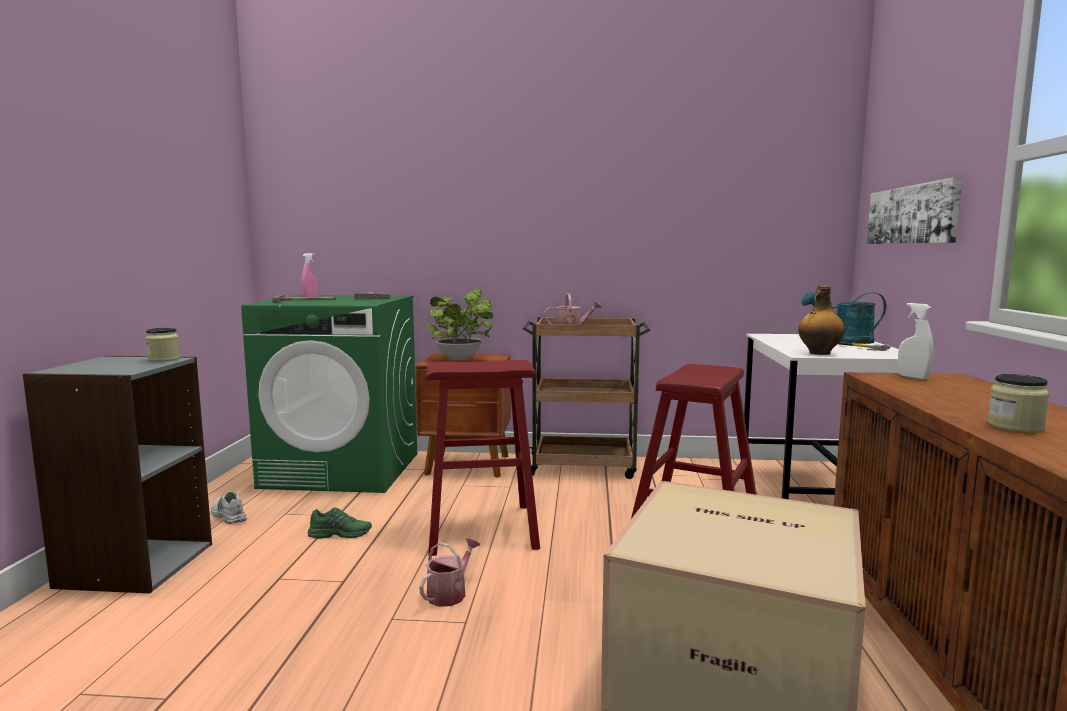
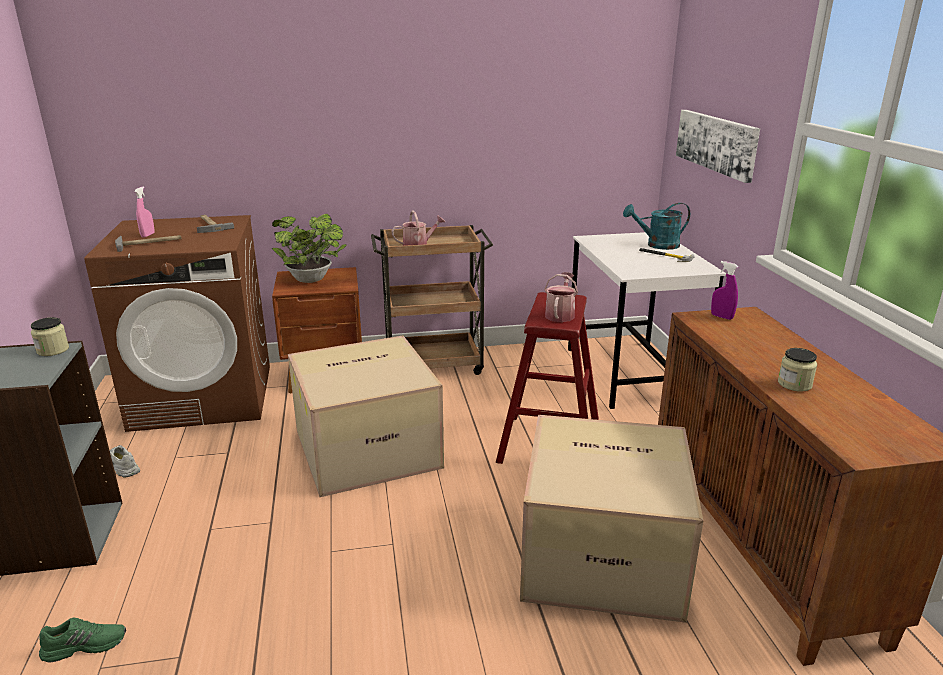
camera: 15 degrees left, 15 degrees up
green washing machine [241,295,417,493] -> brown washing machine [84,215,270,432]
green shoe [308,508,372,539] -> green shoe moved to [39,617,126,663]
watering can [419,538,480,607] -> watering can moved to [544,272,578,322]
red stool [426,360,540,556] -> cardboard box [288,336,444,497]
bottle [798,286,845,355] -> none
white spray bottle [898,303,934,379] -> purple spray bottle [711,261,738,320]

